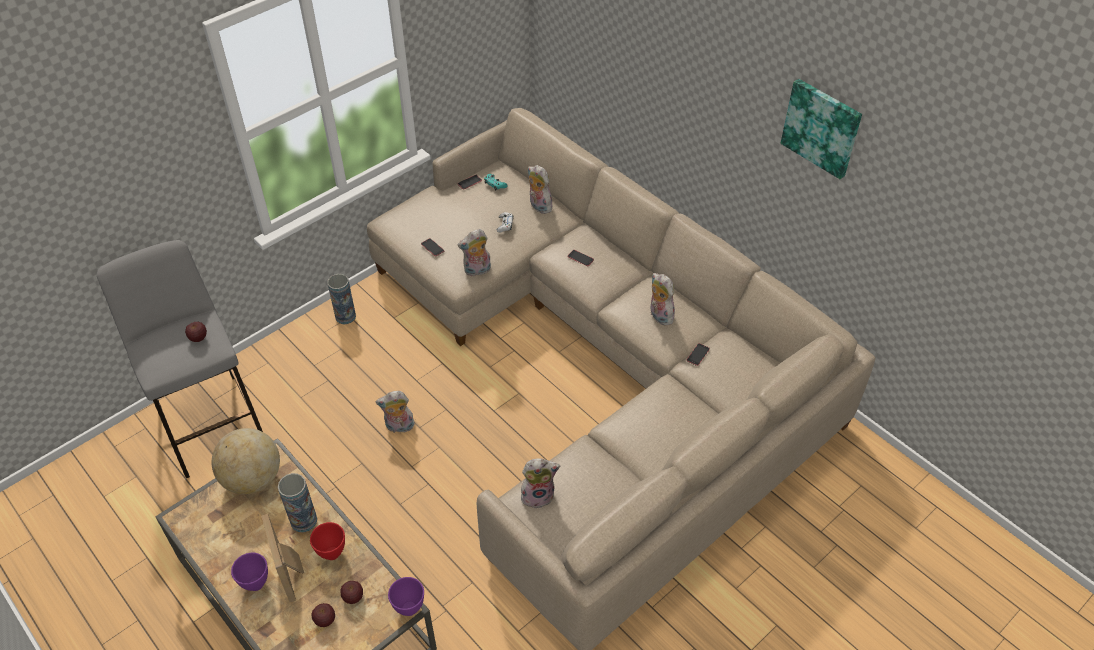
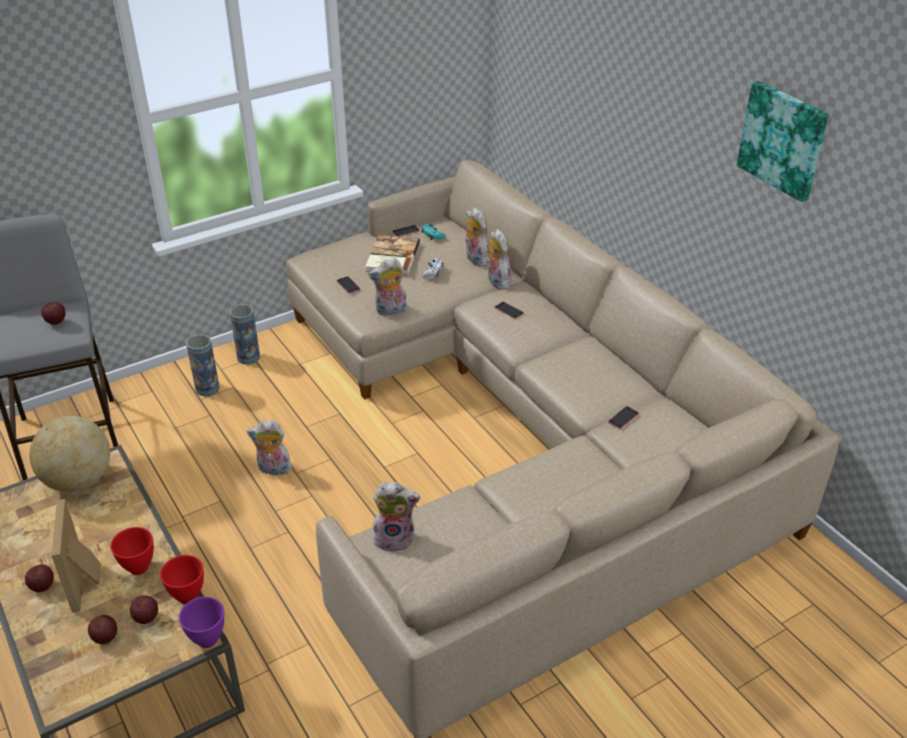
camera: 10 degrees right, 10 degrees down
purple bowl [231,553,268,591] -> apple [25,565,54,592]
vase [278,473,317,532] -> vase moved to [186,335,219,396]
plush toy [651,273,675,325] -> plush toy moved to [485,229,512,289]
none -> red bowl [160,555,204,604]
none -> book [365,235,420,275]

